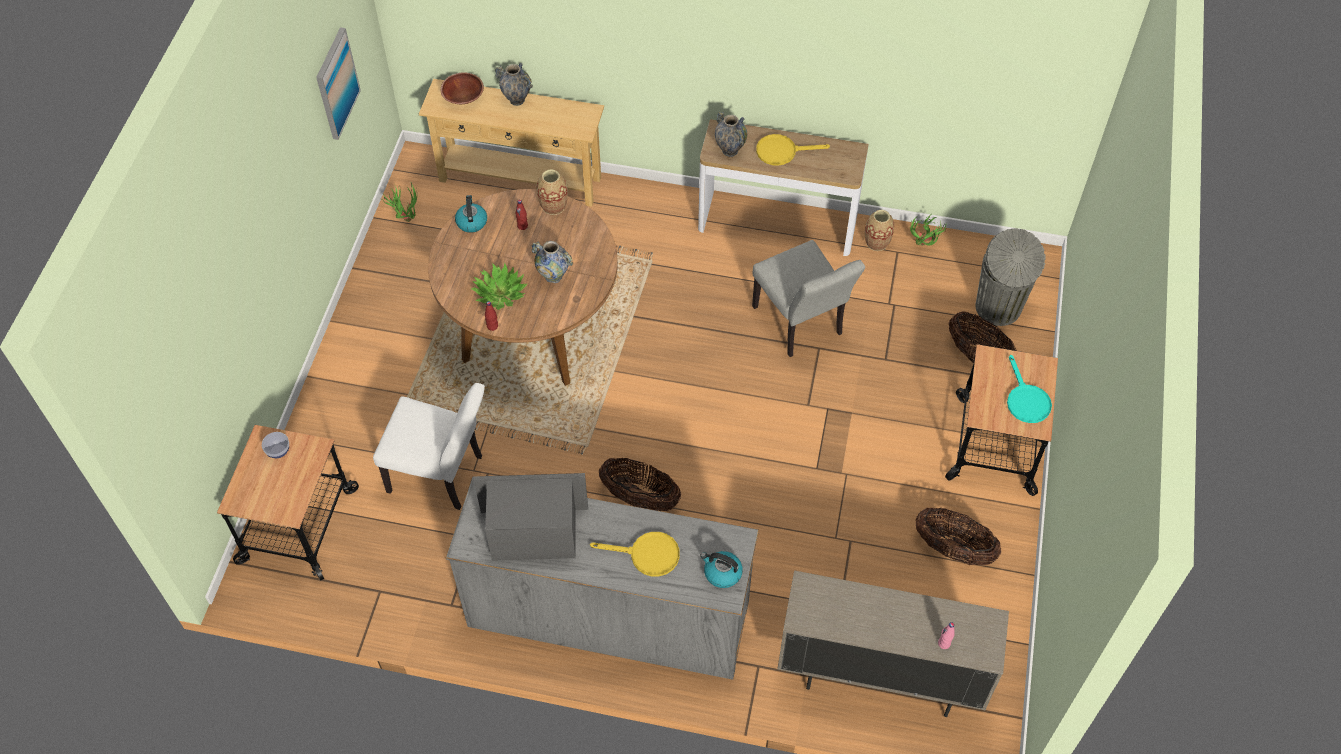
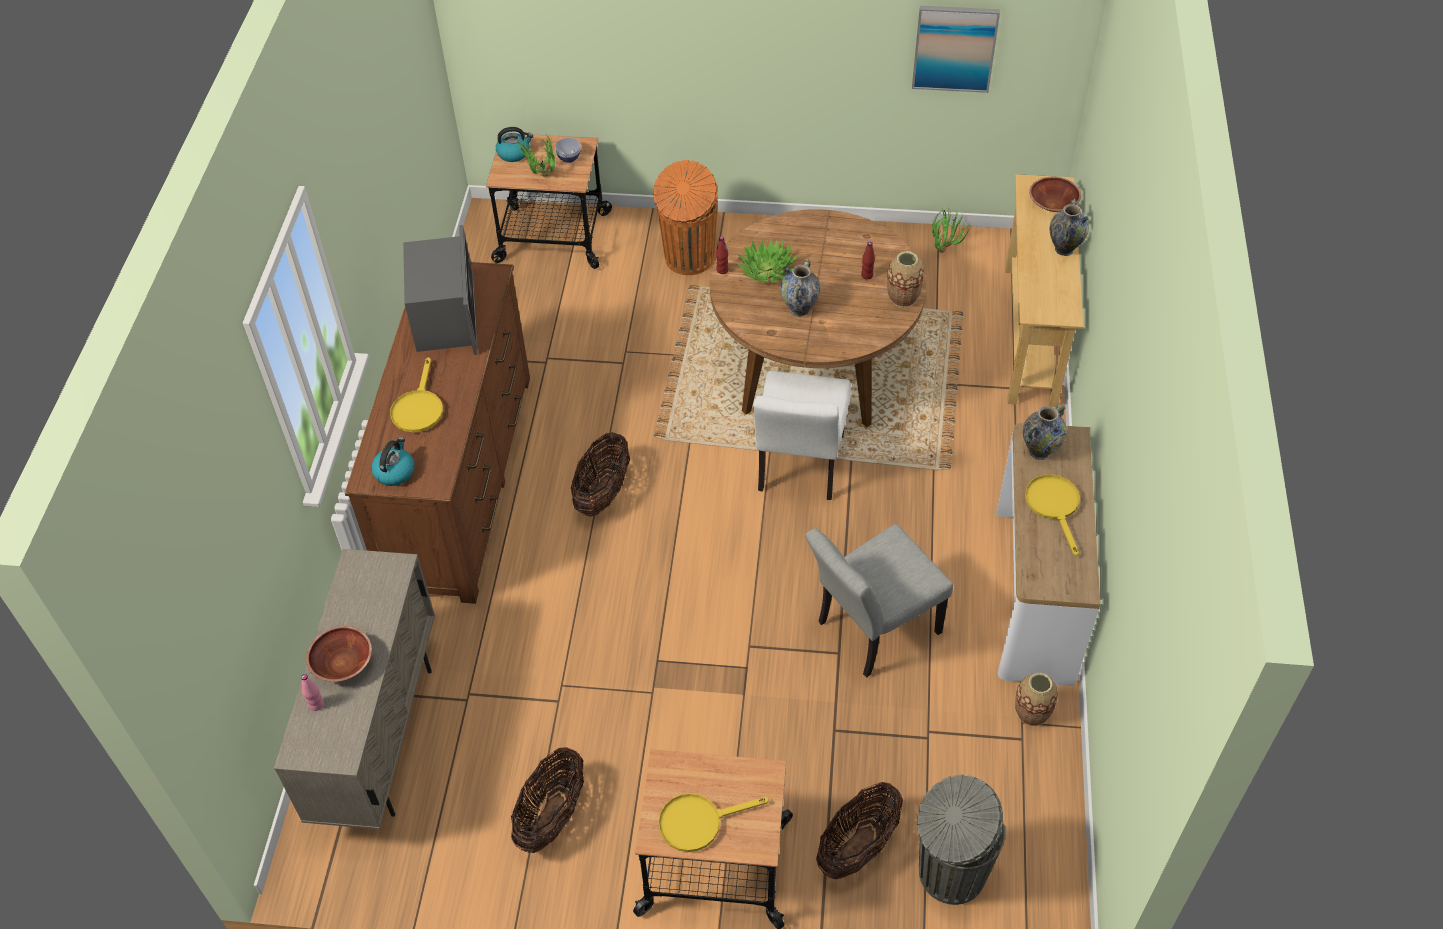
camera: 85 degrees right, 5 degrees down
white chair [373,383,485,510] -> white chair moved to [753,371,851,500]
grey dresser [446,476,759,680] -> brown dresser [345,262,530,604]
kettle [455,195,487,233] -> kettle moved to [496,127,533,162]
potted plant [910,214,947,246] -> potted plant moved to [517,136,555,177]
turquoise frying pan [1007,355,1052,423] -> yellow frying pan [659,793,769,852]
none -> brown bowl [306,626,372,682]
none -> orange trash can [653,160,718,275]

